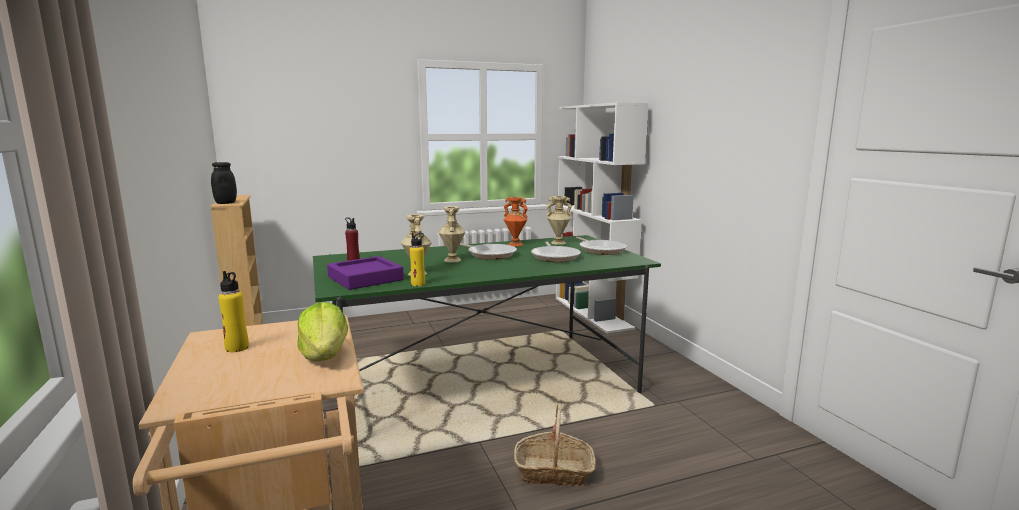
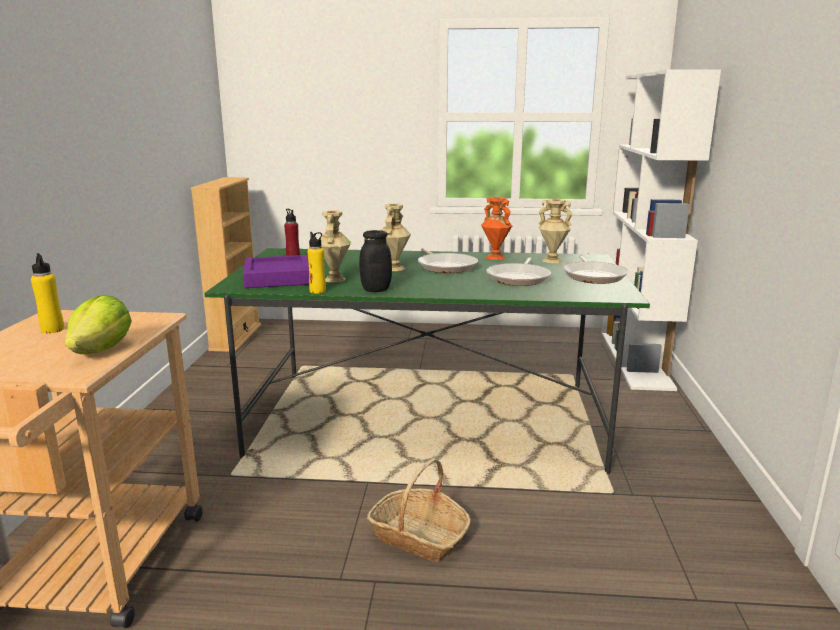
camera: 25 degrees right, 5 degrees up
black jar [211,162,237,204] -> black jar moved to [359,230,392,292]

